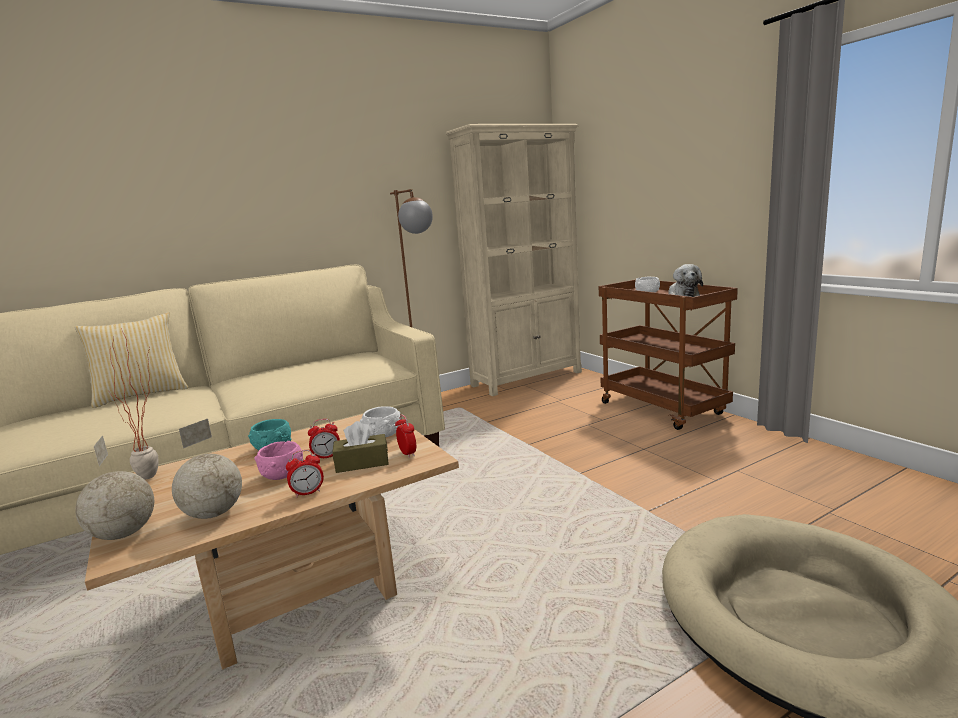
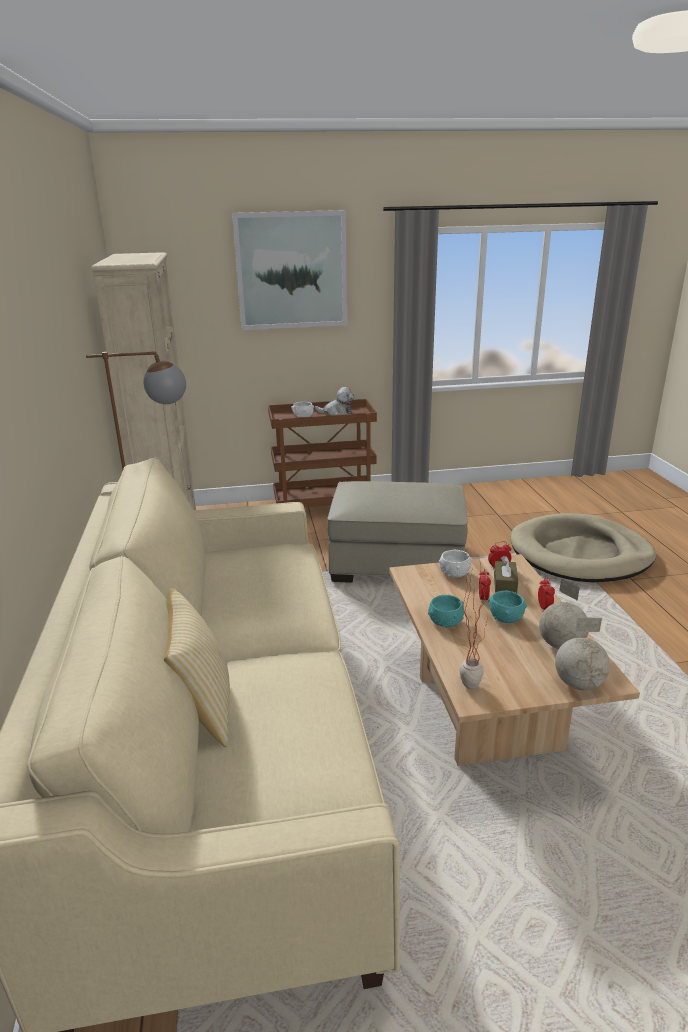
camera: 70 degrees left, 10 degrees up
pink bowl [254,441,303,480] -> turquoise bowl [488,590,527,623]
none -> picture [232,210,347,330]
none -> beige ottoman [327,481,468,583]

